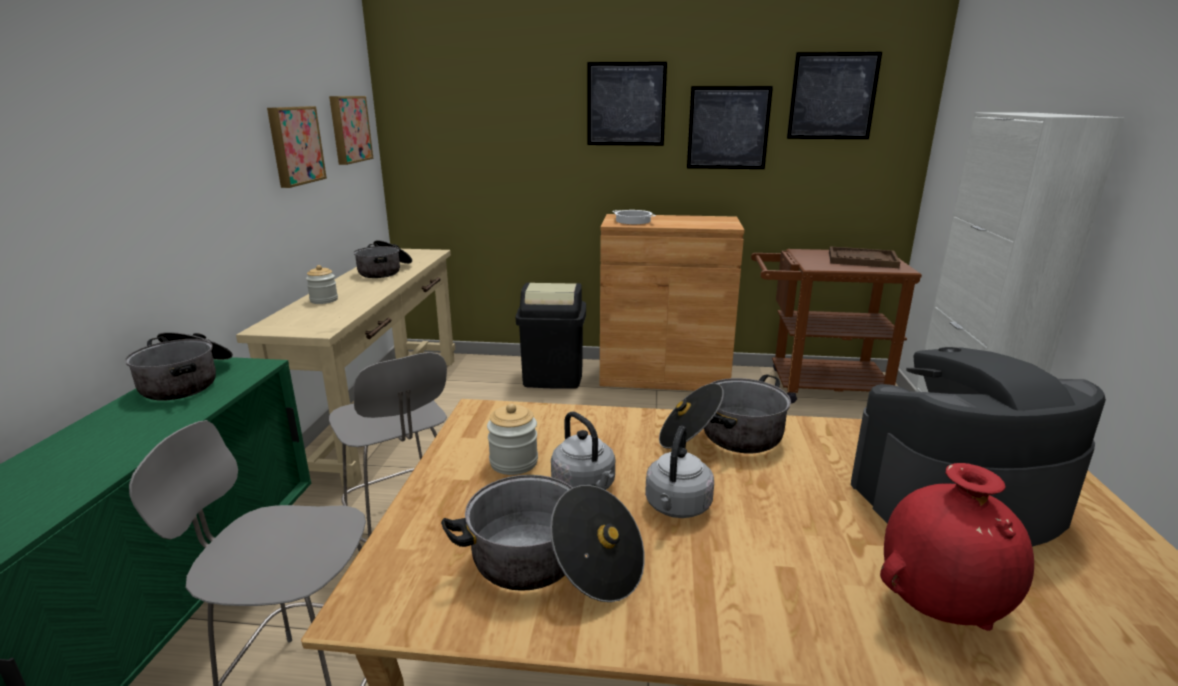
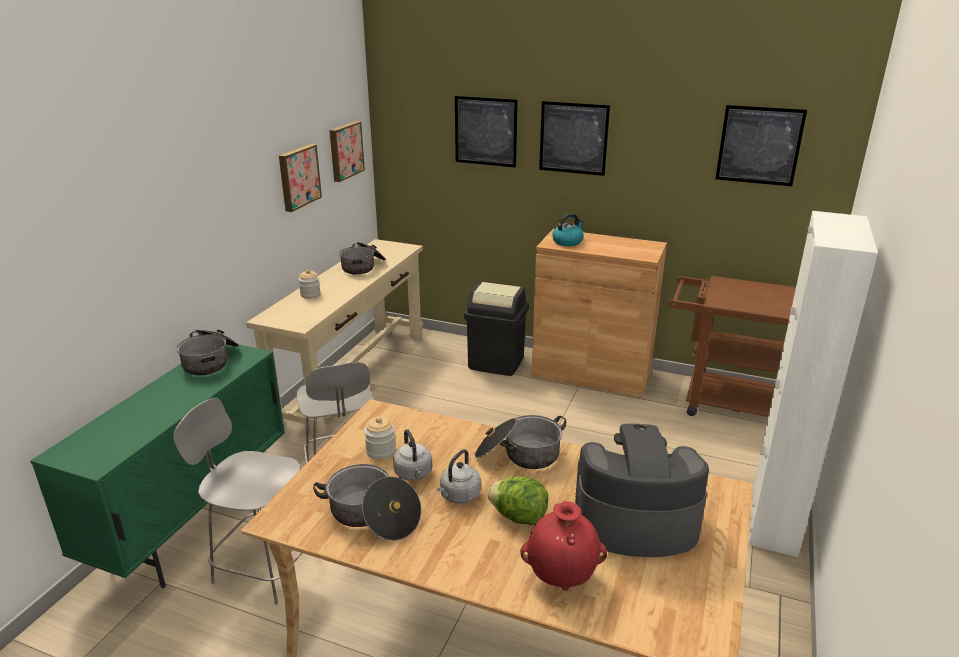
camera: 15 degrees right, 5 degrees up
cooking pot [612,210,656,224] -> kettle [552,213,584,246]
picture [687,86,773,169] -> picture moved to [455,96,518,168]
brown tray [829,246,900,268] -> none
none -> lettuce [487,476,548,525]

